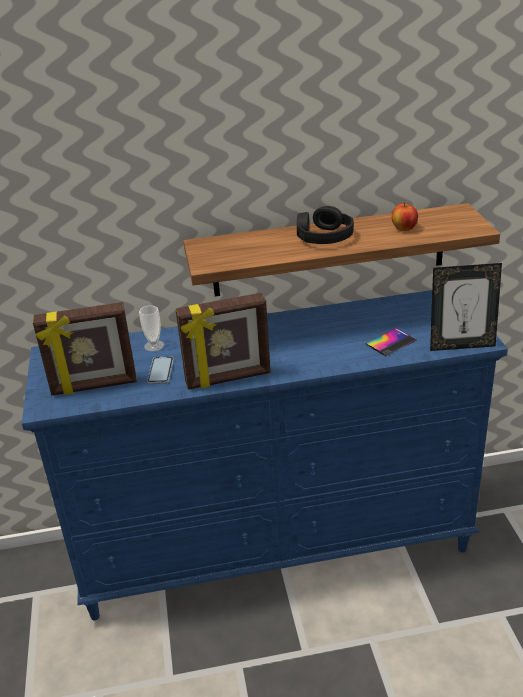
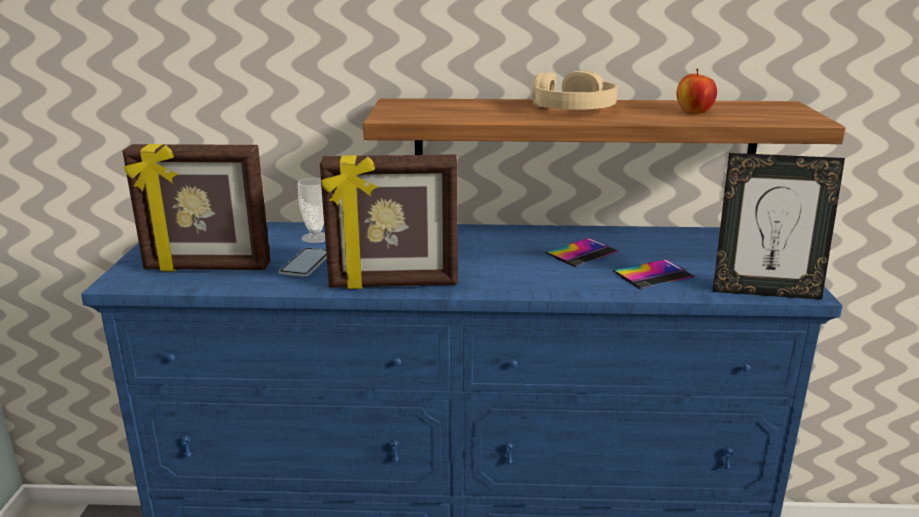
camera: 10 degrees right, 10 degrees down
black headphones [297,206,354,244] -> beige headphones [532,70,618,110]
none -> phone [545,238,619,267]

